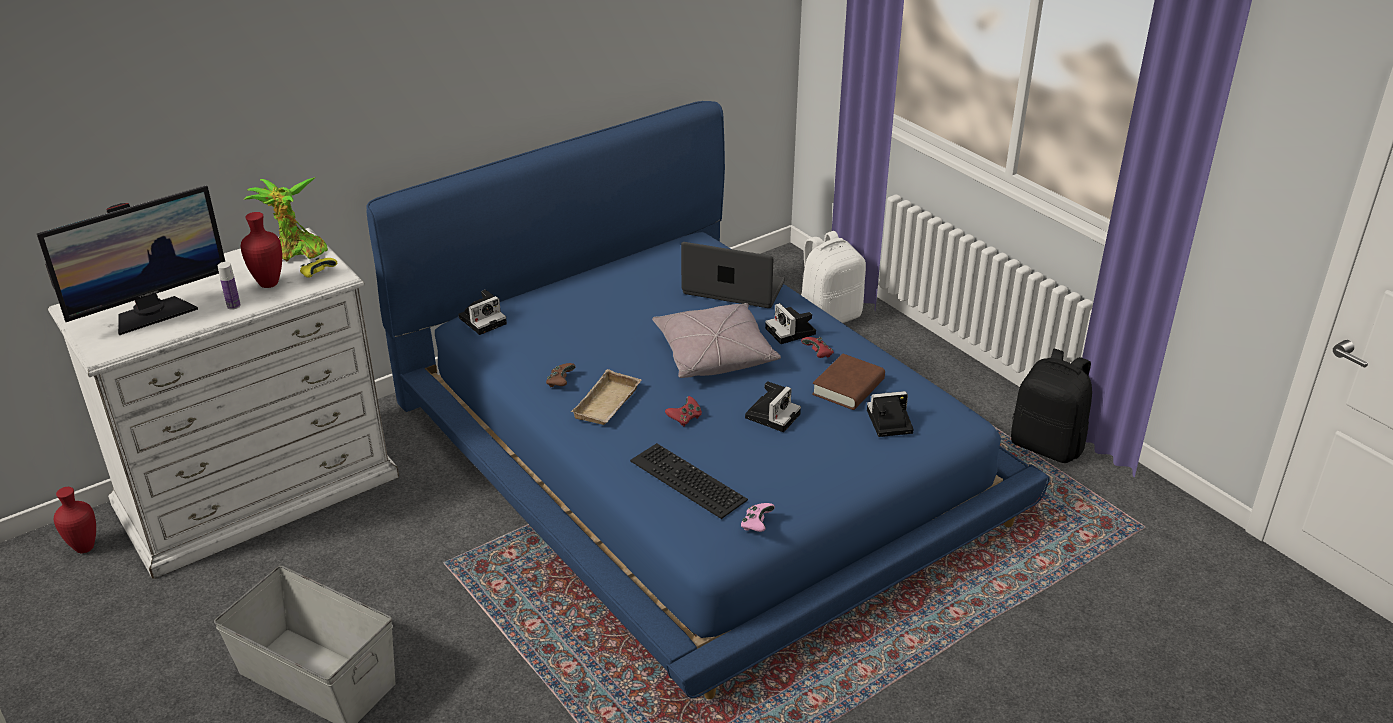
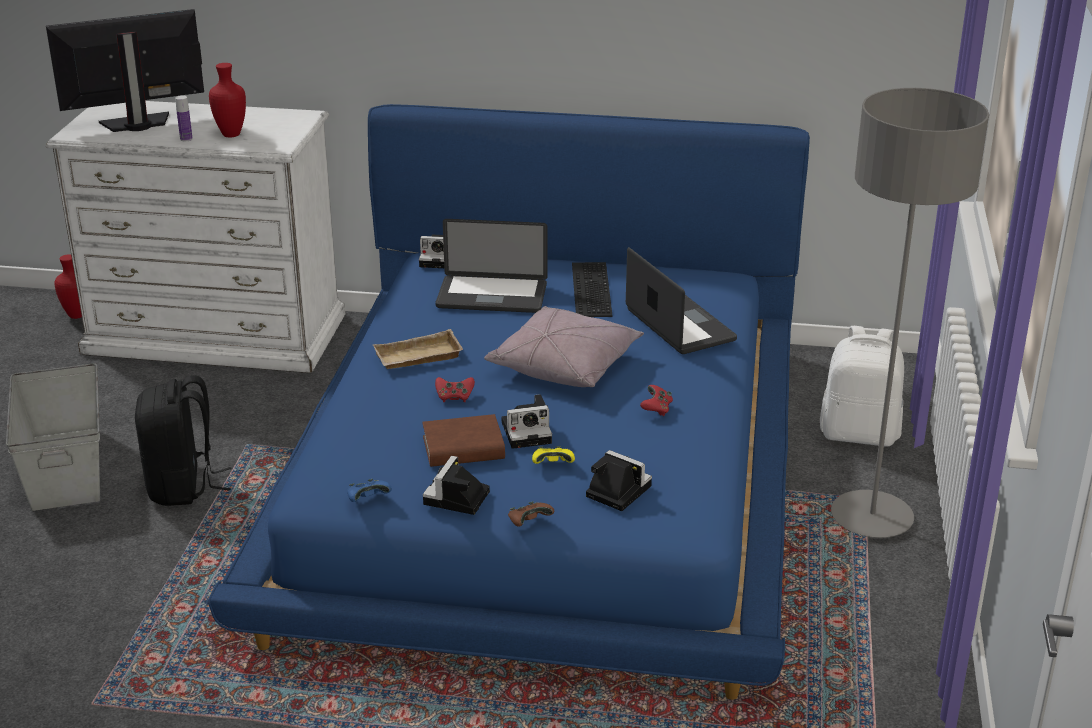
camera: 45 degrees right, 5 degrees down
monitor [37,185,225,335] -> monitor turned 150 degrees clockwise [46,9,204,132]
potted plant [243,177,328,261] -> none
yellow game controller [300,258,337,278] -> yellow game controller moved to [532,446,575,464]
brown game controller [546,363,576,387] -> brown game controller moved to [508,501,554,527]
keyboard [630,443,748,519] -> keyboard moved to [572,262,613,317]
pink game controller [741,503,775,532] -> blue game controller [347,479,392,502]
camera [765,303,816,344] -> camera moved to [423,456,490,515]
brown book [812,354,885,410] -> brown book moved to [422,414,505,467]
black backpack [1011,349,1092,463] -> black backpack moved to [135,375,231,506]
none -> laptop [435,219,547,313]
none -> grey floor lamp [831,88,989,538]

